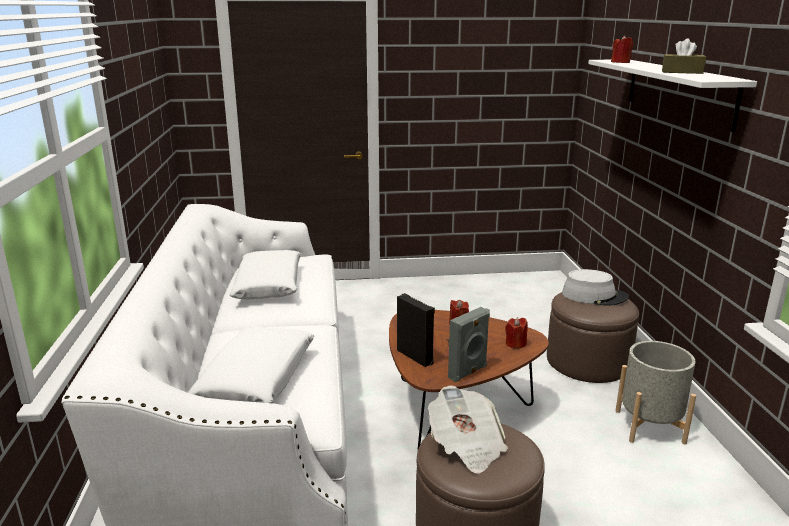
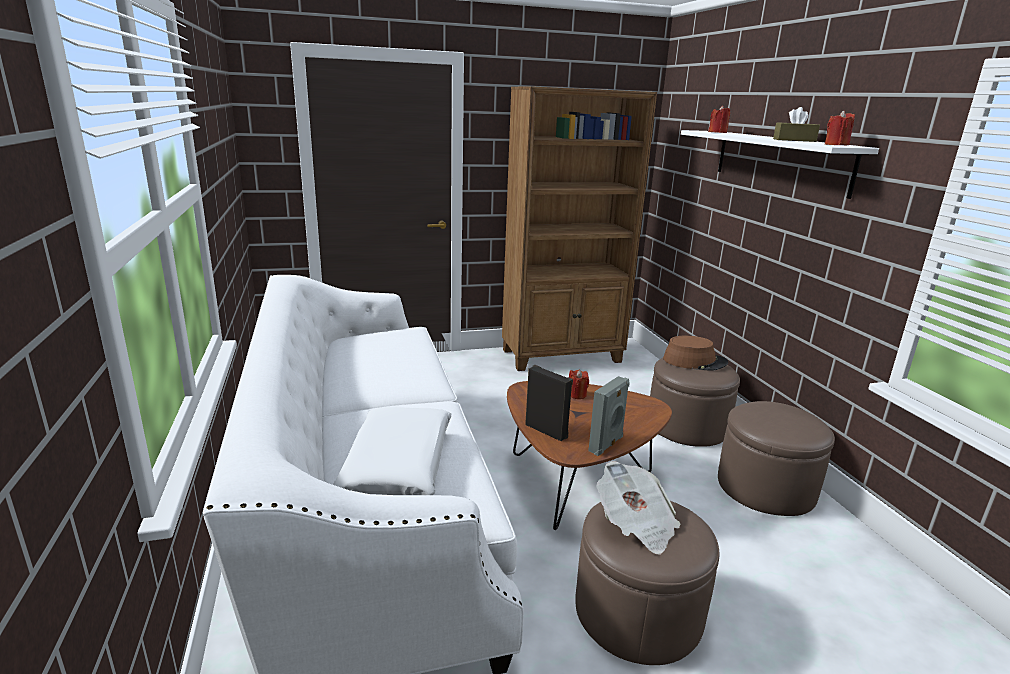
camera: 10 degrees left, 0 degrees up
white pillow [230,250,301,299] -> none
red candle [505,317,528,349] -> red candle moved to [825,110,855,145]
grey hat [562,269,629,306] -> brown hat [663,336,728,370]
grey planter [616,341,696,444] -> brown ottoman [718,401,835,516]
none -> brown bookcase [502,86,657,371]

